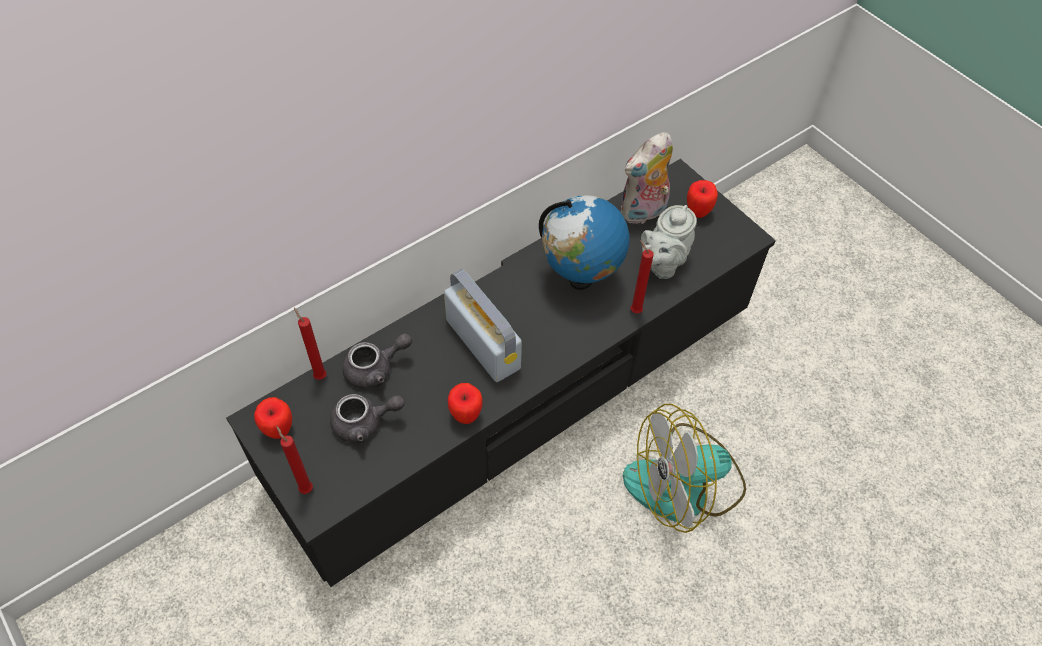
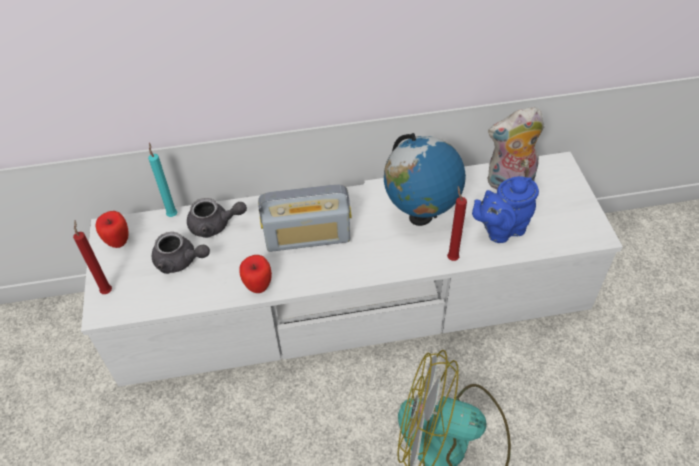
camera: 30 degrees right, 5 degrees down
black tv stand [226,159,776,587] -> white tv stand [81,152,623,387]
red candle [294,308,327,380] -> turquoise candle [148,143,177,217]
radio [444,269,522,382] -> radio turned 90 degrees clockwise [258,184,352,252]
grey teapot [641,205,697,279] -> blue teapot [472,176,539,243]
apple [687,180,718,218] -> none

